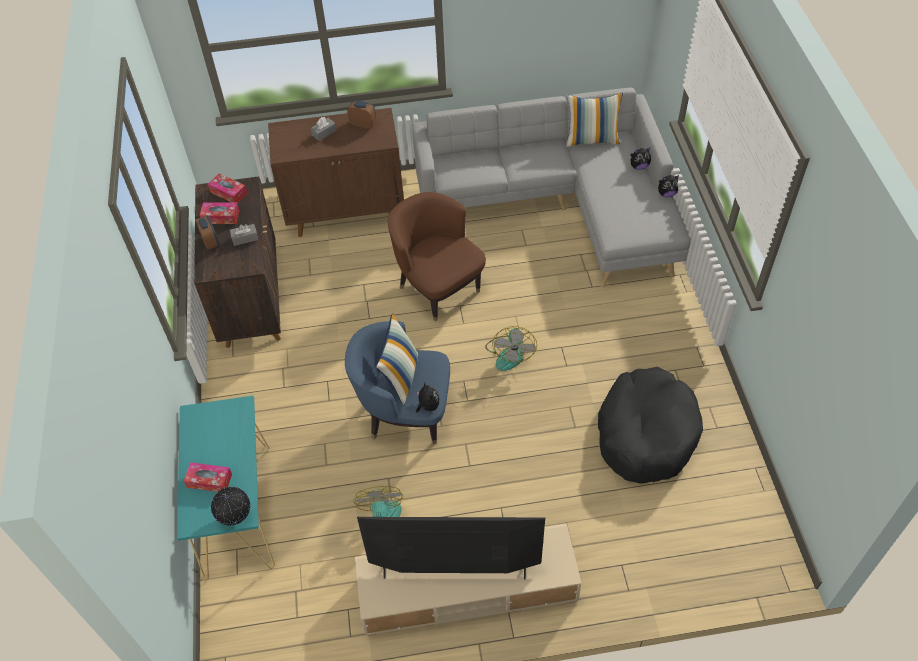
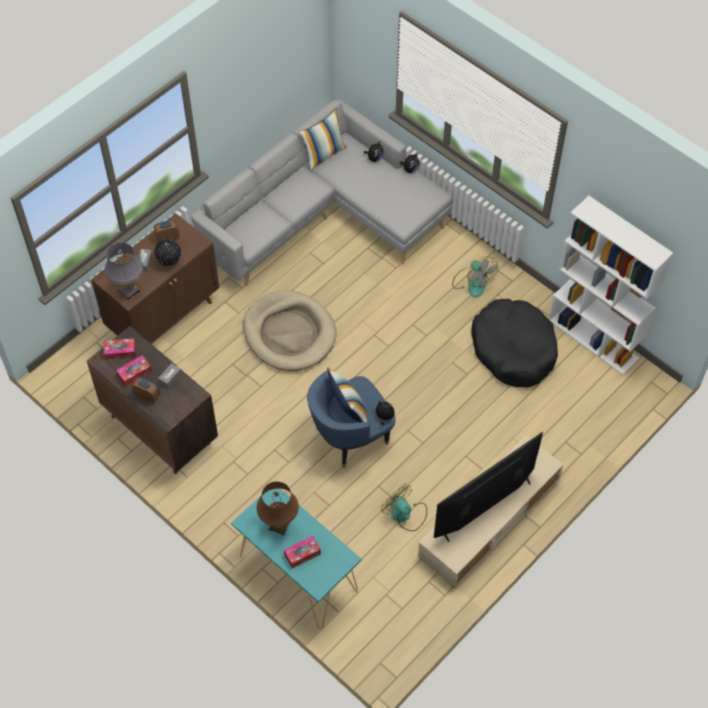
camera: 40 degrees left, 5 degrees up
globe [211,487,250,526] -> globe moved to [154,239,181,266]
brown armchair [388,192,486,321] -> beige dog bed [243,290,337,371]
fan [485,326,537,371] -> fan moved to [452,257,498,298]
none -> grey table lamp [104,242,144,300]
none -> brown table lamp [257,481,299,535]
none -> white bookcase [548,196,673,375]

